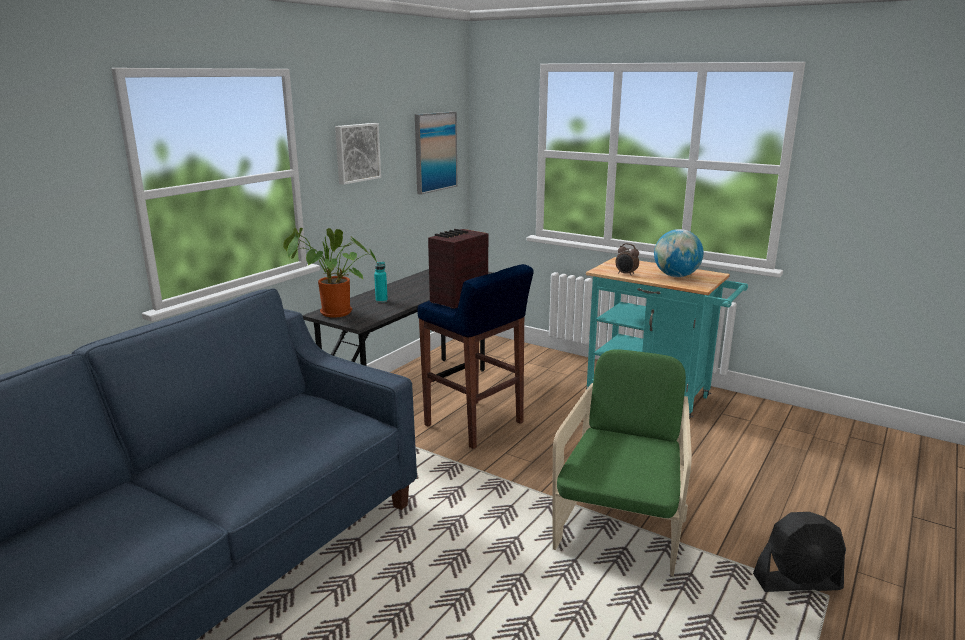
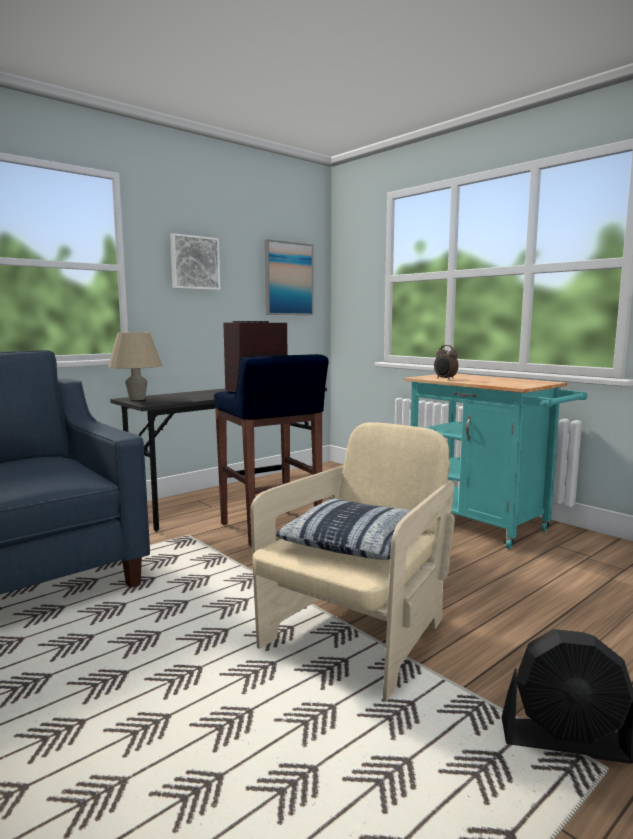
camera: 15 degrees right, 10 degrees down
potted plant [283,228,377,318] -> beige table lamp [108,332,163,400]
turquoise bottle [374,262,388,303] -> none
green armchair [552,349,692,576] -> beige armchair [250,422,455,701]
globe [654,229,704,277] -> none
none -> pillow [276,498,411,560]

